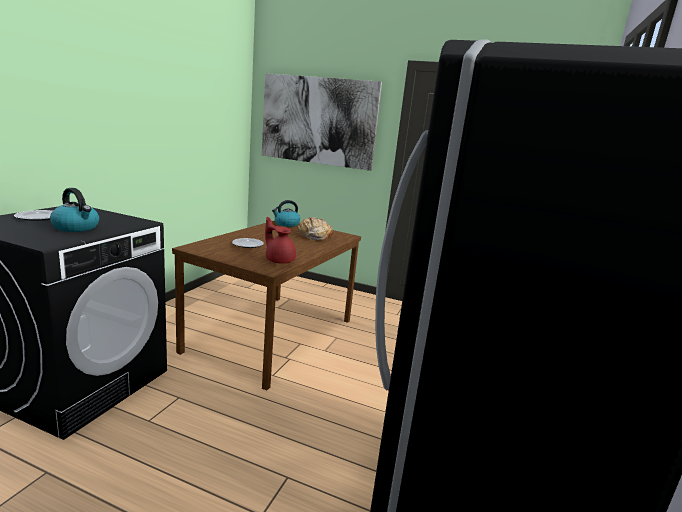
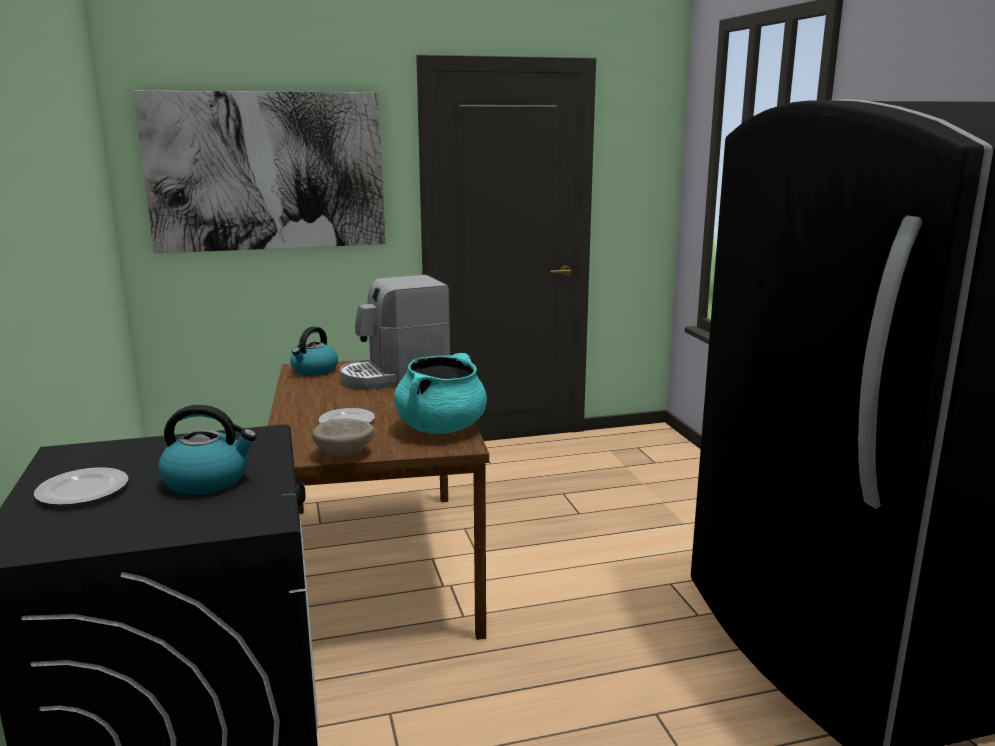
camera: 35 degrees left, 0 degrees up
red teapot [265,217,296,264] -> turquoise cooking pot [394,353,487,434]
bread [297,217,333,241] -> coffee machine [340,275,450,390]
none -> beige bowl [312,418,375,457]

